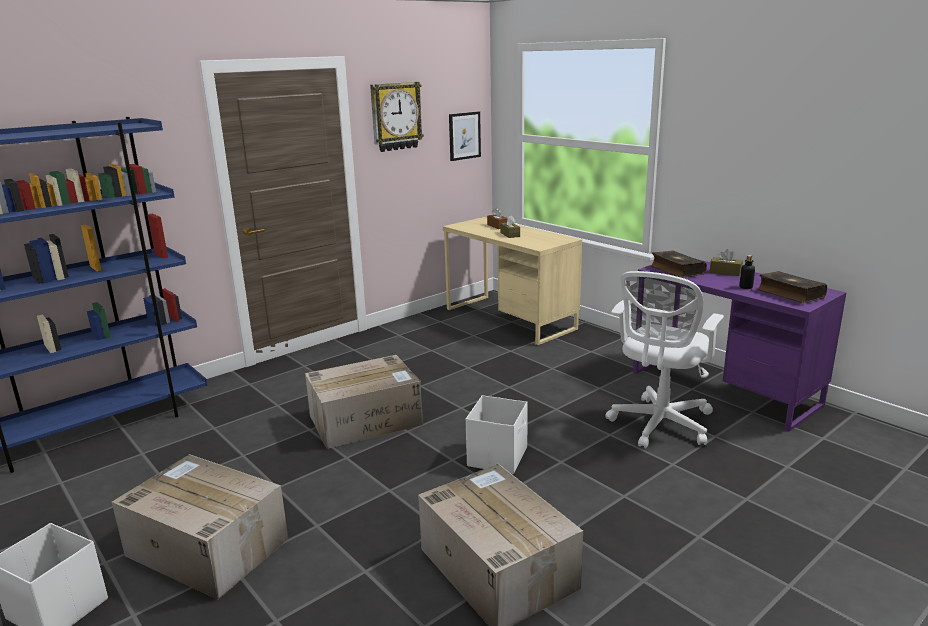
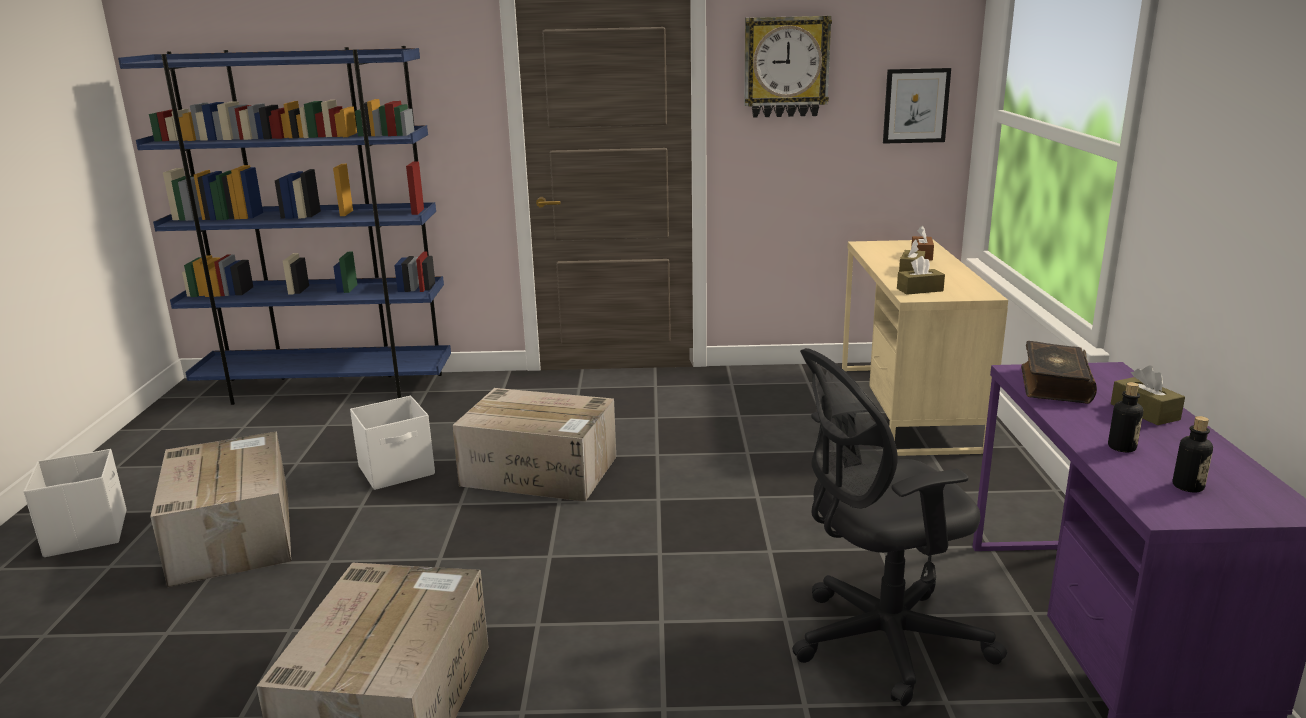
camera: 40 degrees right, 0 degrees up
white storage box [466,395,528,474] -> white storage box moved to [350,396,435,490]
white office chair [606,271,724,448] -> black office chair [792,348,1007,706]
book [757,271,827,303] -> bottle [1172,416,1213,492]
none -> brown tissue box [897,256,945,295]

